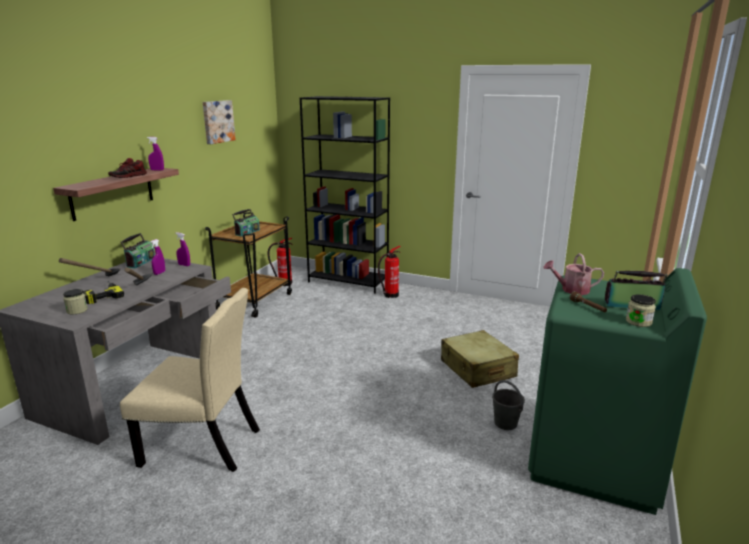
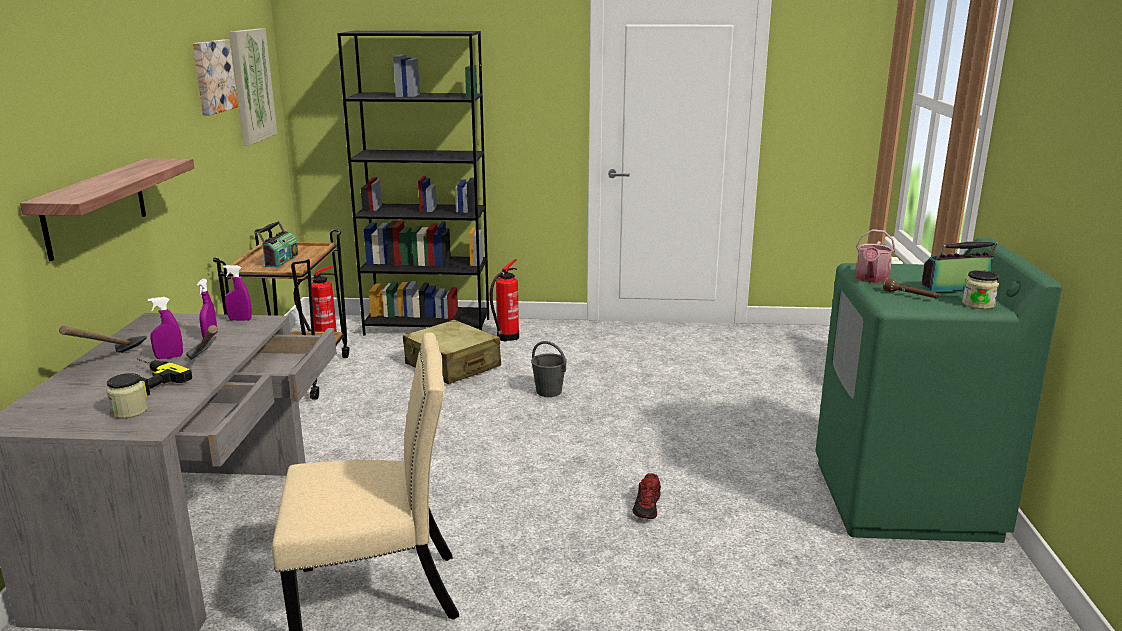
camera: 20 degrees left, 0 degrees up
shoe [108,158,147,178] -> shoe moved to [632,473,661,519]
radio [120,233,155,268] -> none
purple spray bottle [147,137,164,170] -> purple spray bottle moved to [148,297,183,359]
beige suitcase [441,330,519,388] -> beige suitcase moved to [403,320,501,384]
grey bucket [492,380,525,430] -> grey bucket moved to [531,341,567,397]
watering can [543,253,604,295] -> watering can turned 45 degrees counterclockwise [854,229,896,283]
none -> picture [230,28,277,145]

